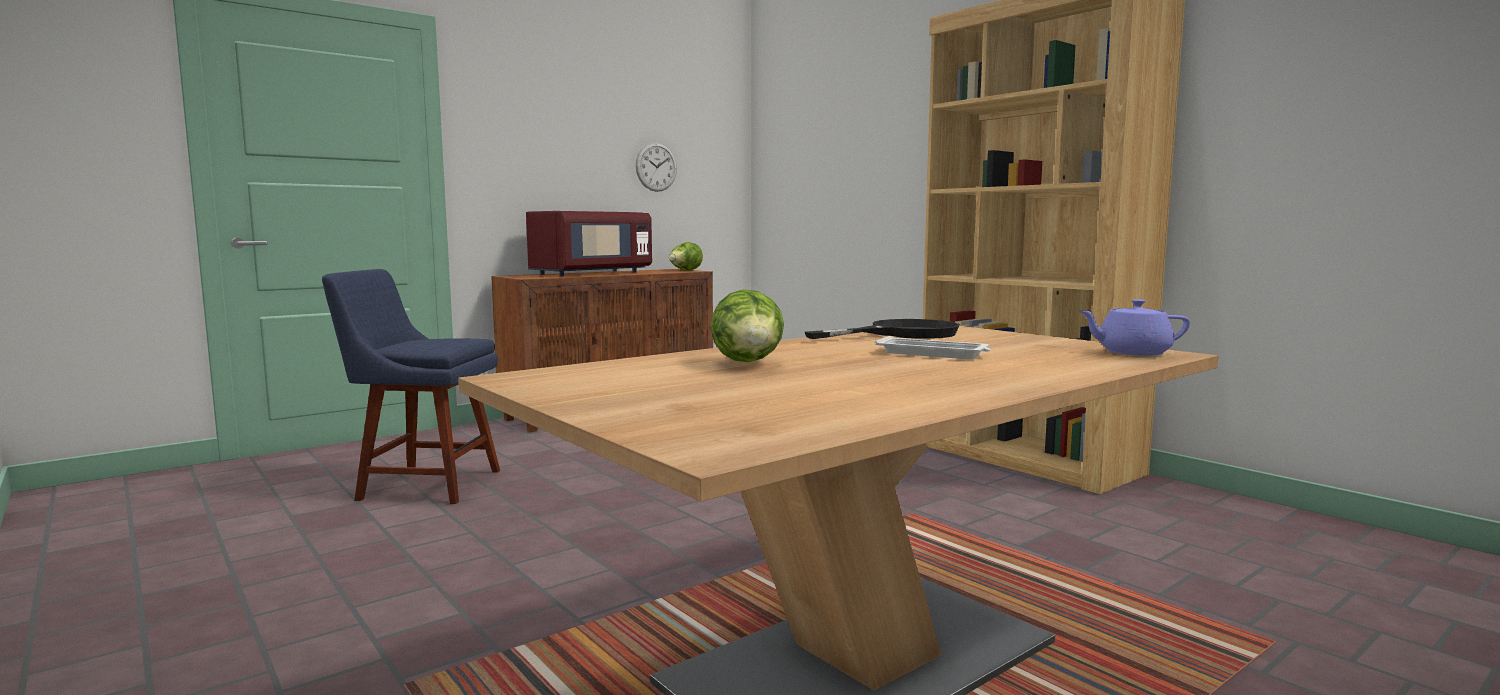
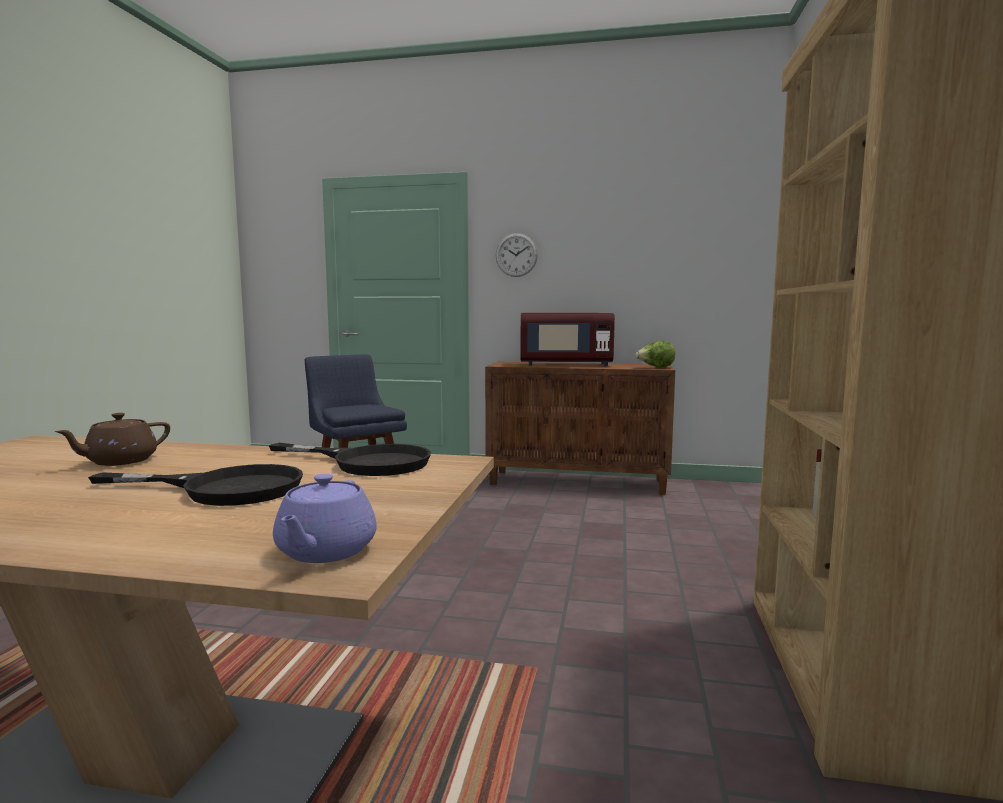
camera: 50 degrees right, 0 degrees up
wall clock [635,142,677,192] -> wall clock moved to [496,233,538,277]
lettuce [711,289,784,362] -> brown teapot [54,413,170,466]
white tray [875,336,991,359] -> black frying pan [88,464,303,506]
purple teapot [1079,299,1190,356] -> purple teapot turned 135 degrees counterclockwise [273,474,377,563]

